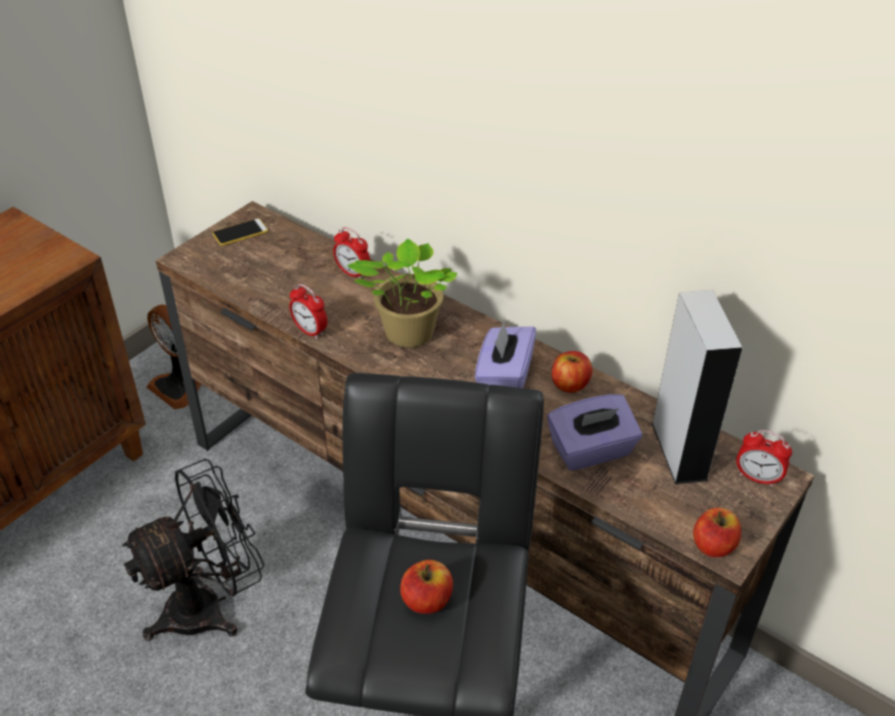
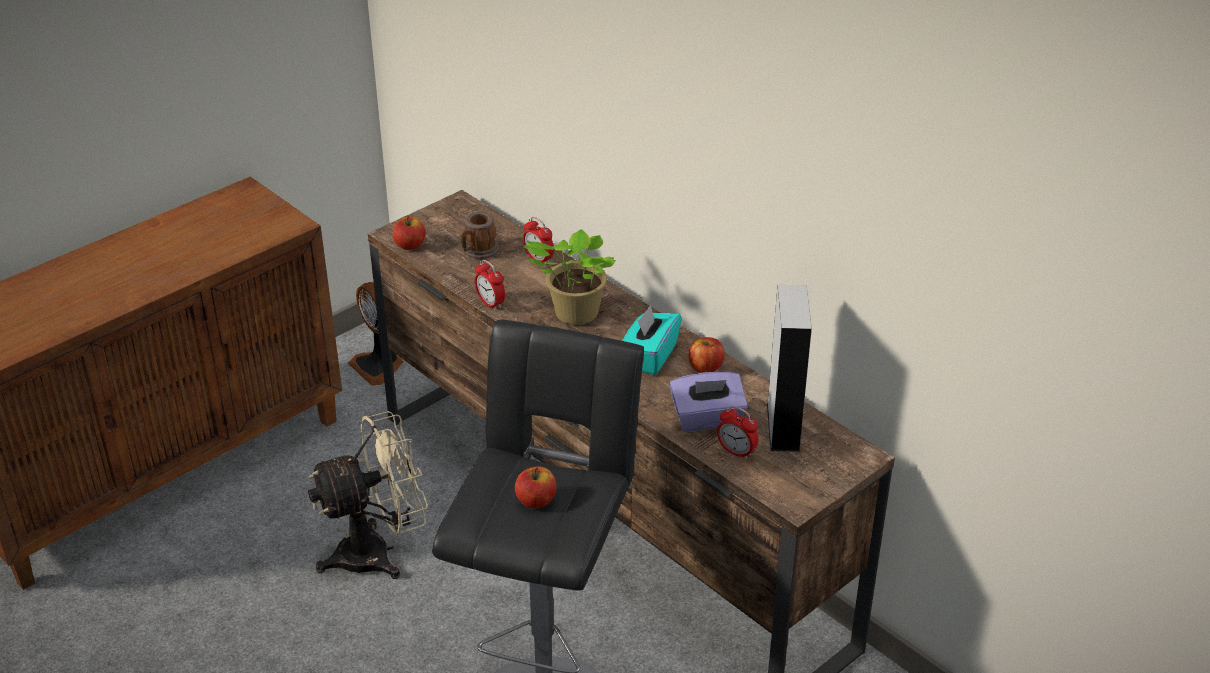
camera: 10 degrees right, 5 degrees down
black fan [122,459,264,641] -> beige fan [308,411,428,579]
phone [212,218,268,246] -> none
purple tissue box [475,321,536,388] -> turquoise tissue box [622,305,682,375]
apple [693,508,741,557] -> apple moved to [393,216,425,250]
alarm clock [736,430,792,487] -> alarm clock moved to [717,406,758,460]
none -> mug [460,211,499,259]

